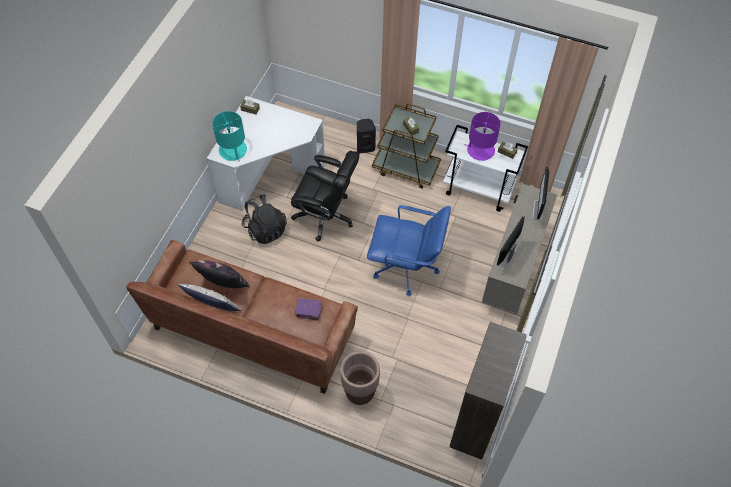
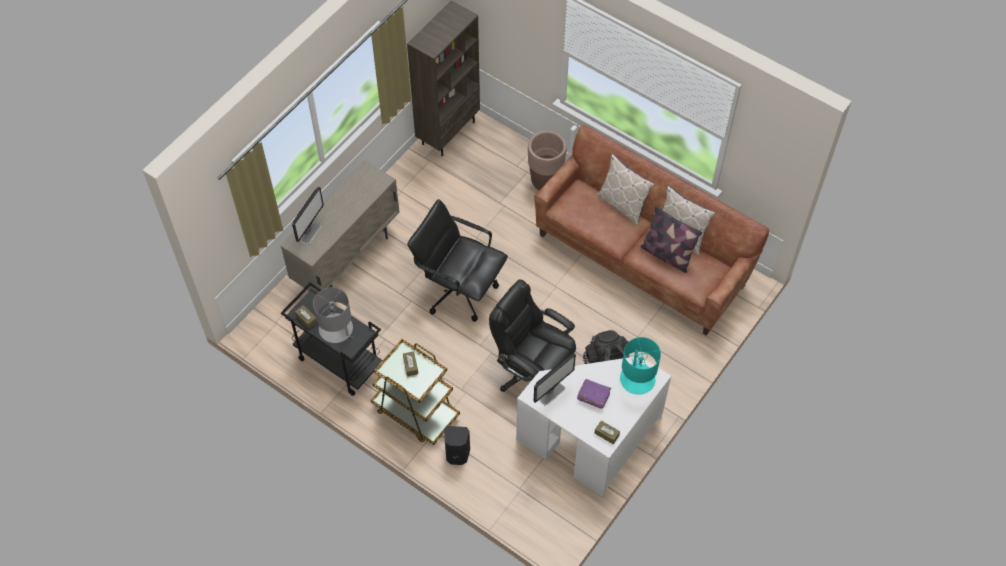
camera: 165 degrees left, 0 degrees up
purple book [295,297,322,321] -> purple book moved to [577,379,611,409]
blue office chair [367,205,451,296] -> black office chair [407,199,508,322]
white cart [443,125,528,212] -> black cart [281,282,382,396]
purple table lamp [464,112,501,161] -> grey table lamp [313,287,354,343]
monitor [497,216,525,268] -> monitor moved to [534,353,576,406]
none -> pillow [597,154,654,226]

